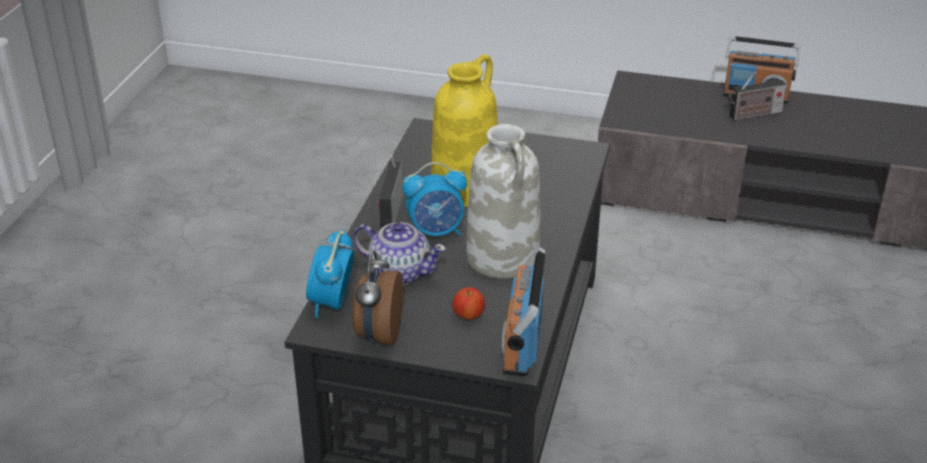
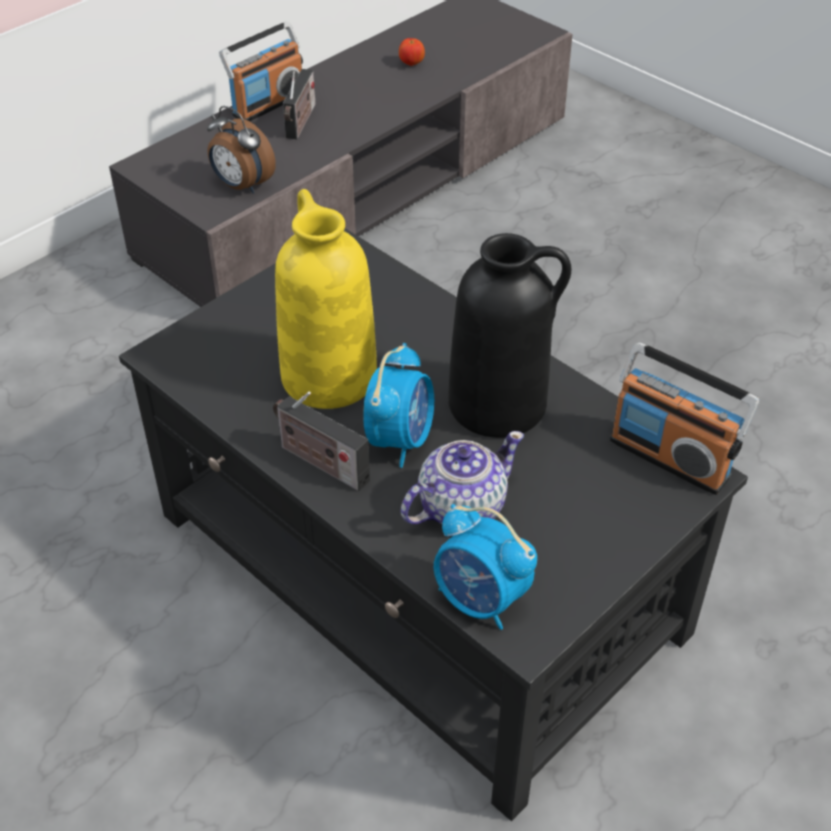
camera: 60 degrees left, 10 degrees up
alarm clock [352,250,403,348] -> alarm clock moved to [207,106,276,194]
apple [452,287,485,320] -> apple moved to [399,38,425,66]
white vase [466,124,540,279] -> black vase [448,233,571,438]

